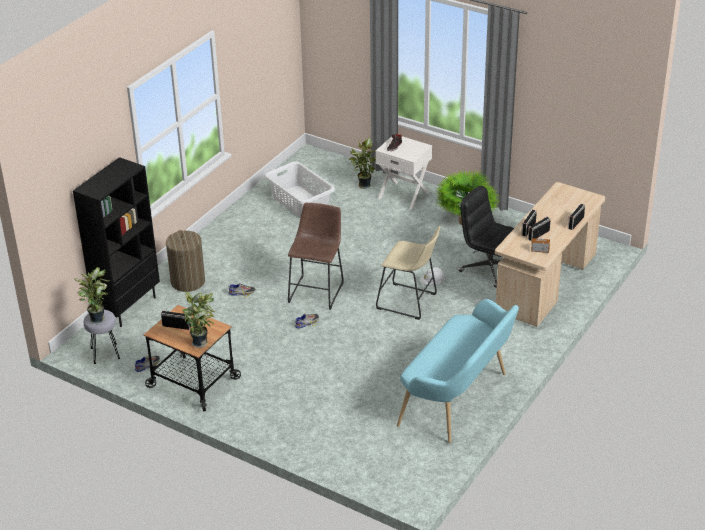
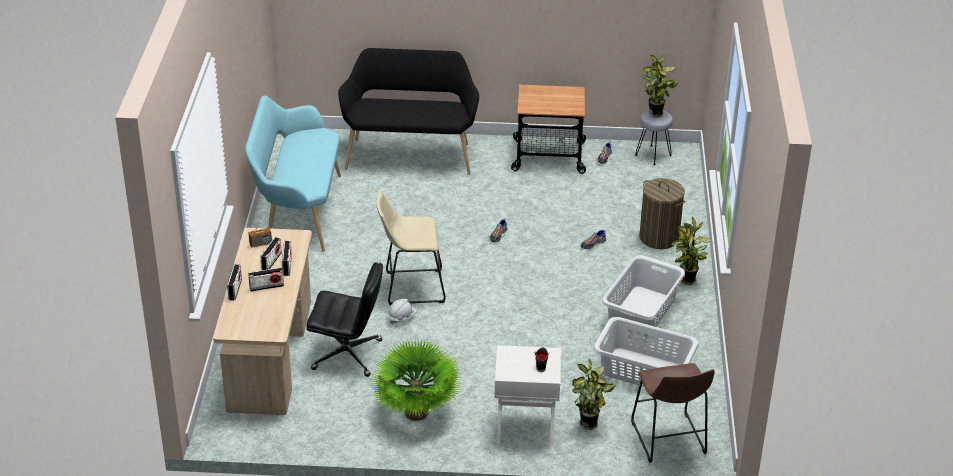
camera: 150 degrees right, 0 degrees up
black bookcase [73,157,160,327] -> none
radio [161,310,191,330] -> radio moved to [248,267,284,291]
potted plant [182,292,215,348] -> potted plant moved to [671,217,711,285]
brown stool [288,203,344,310] -> brown stool moved to [631,363,714,463]
none -> black bench [338,48,479,175]
none -> white laundry basket [602,255,685,336]

